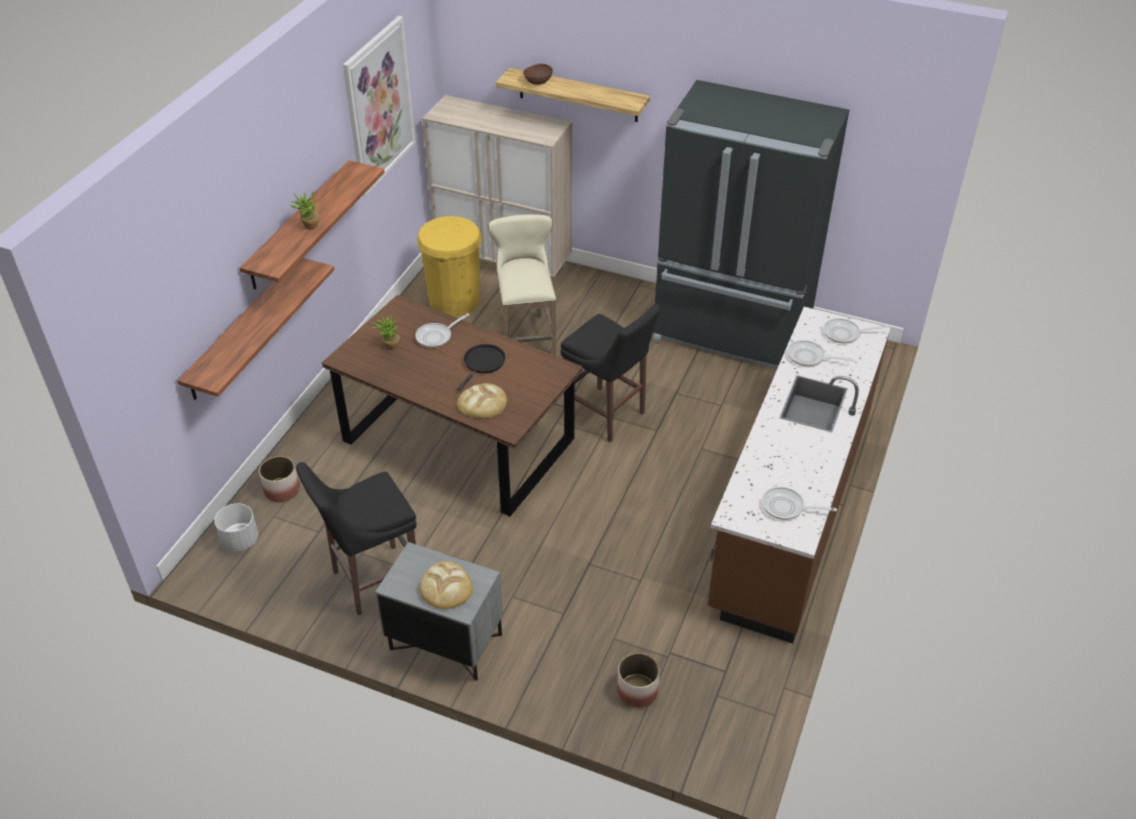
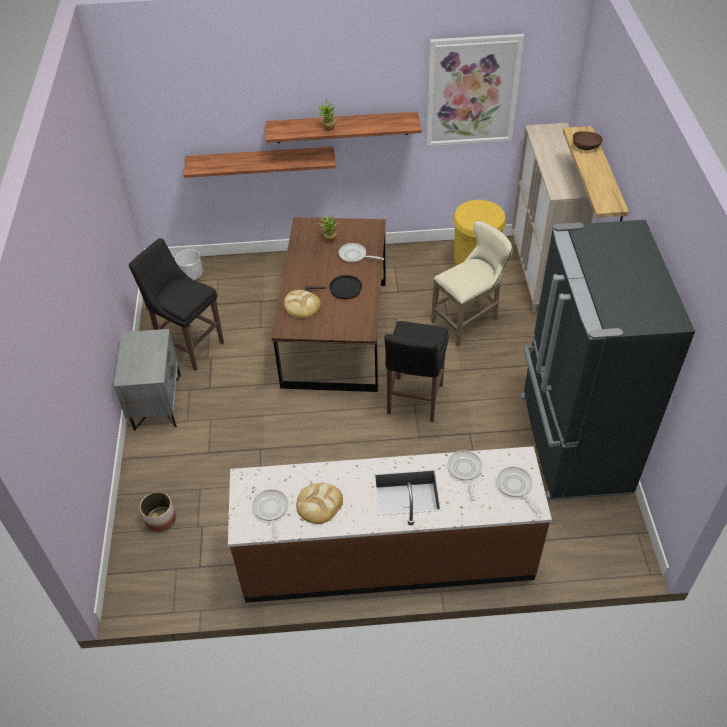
camera: 65 degrees right, 5 degrees up
planter [259,456,300,502] -> none
bread [419,561,473,609] -> bread moved to [296,483,343,524]

